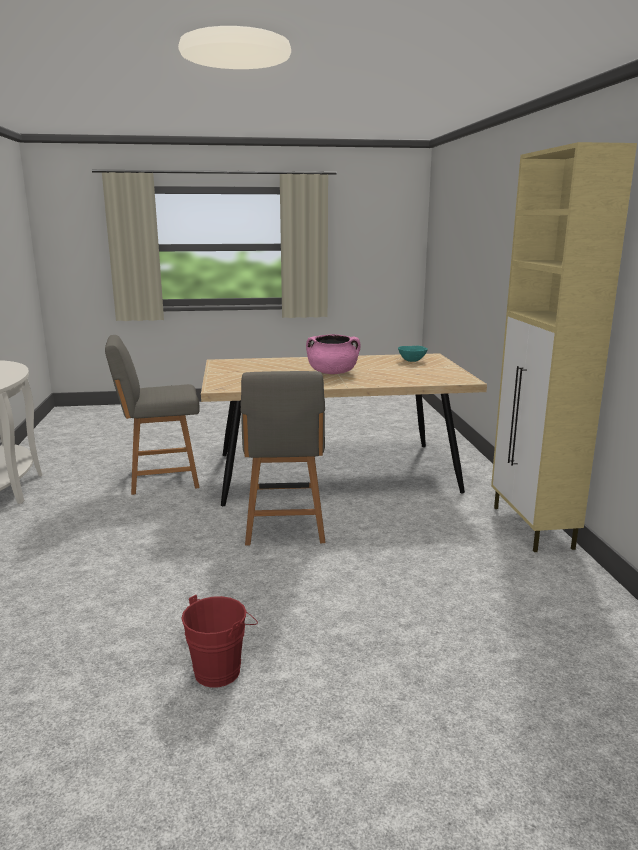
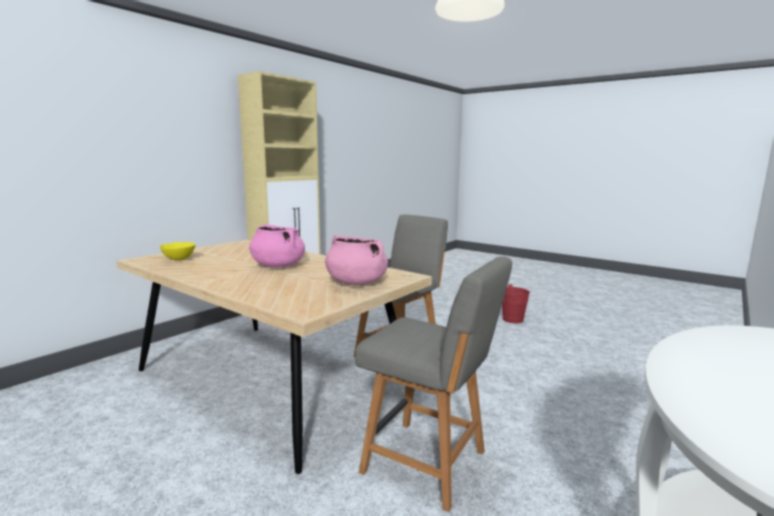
camera: 135 degrees left, 5 degrees down
turquoise bowl [398,346,428,362] -> yellow bowl [160,242,195,260]
none -> pink cooking pot [325,235,388,285]

